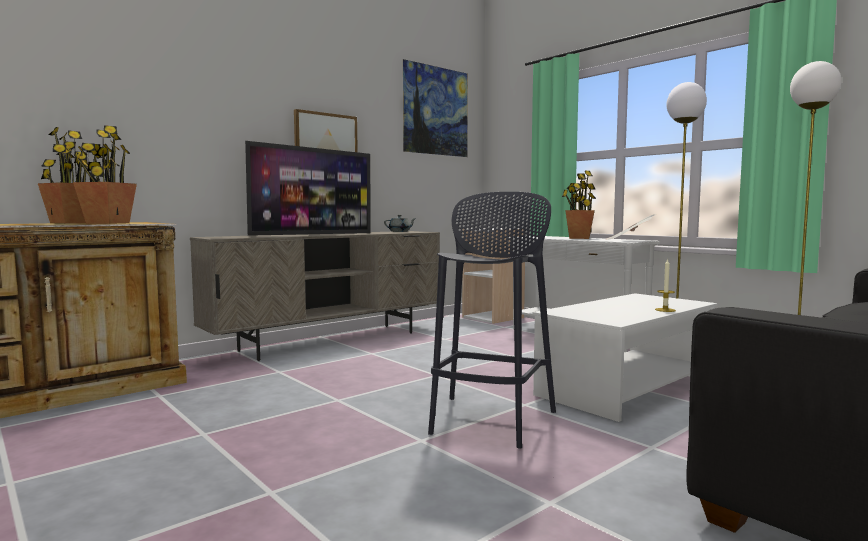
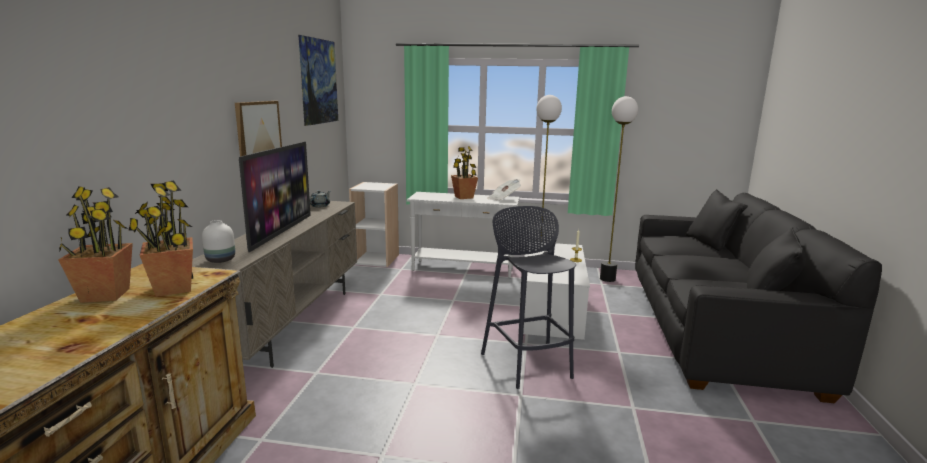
camera: 40 degrees left, 10 degrees up
none -> white vase [202,220,235,263]

